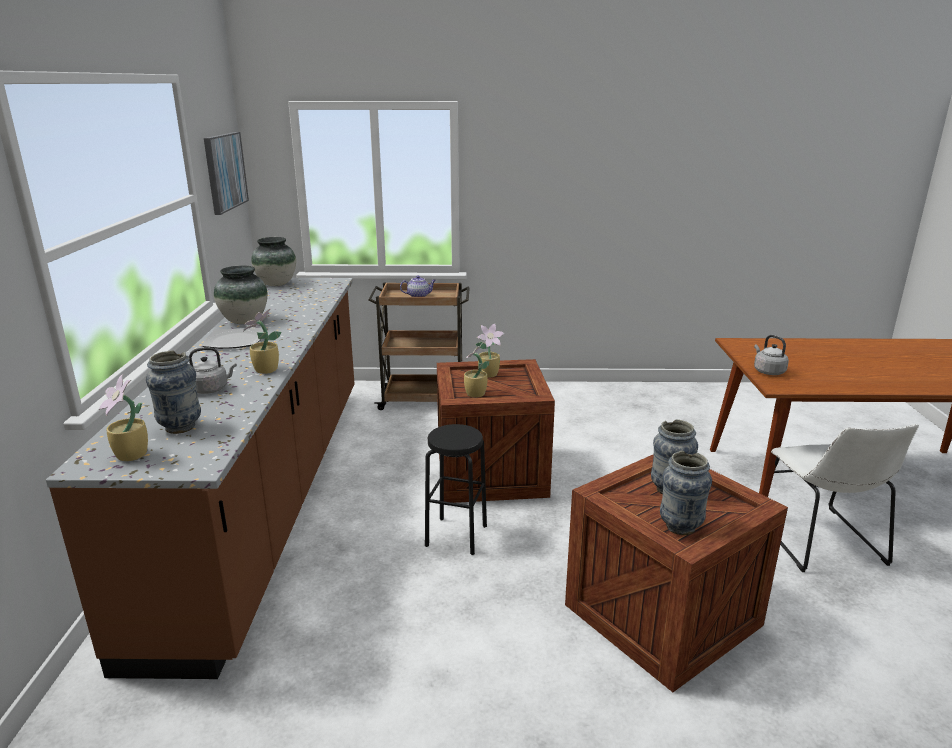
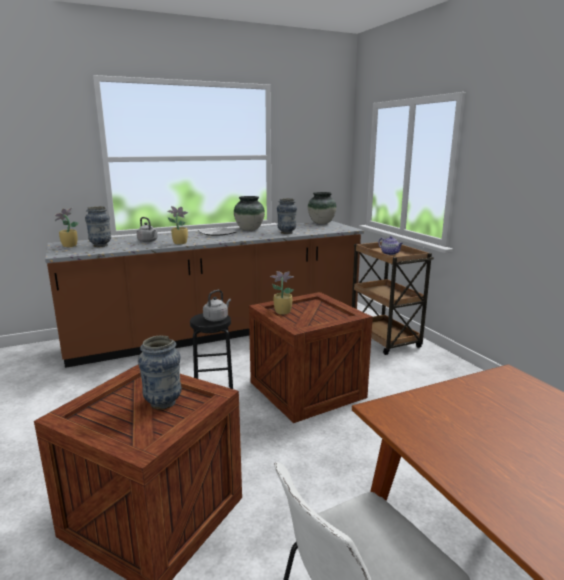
camera: 65 degrees right, 5 degrees down
picture [204,132,249,215] -> none
potted plant [475,324,505,378] -> none
vase [660,451,712,535] -> vase moved to [277,198,297,234]
grey kettle [754,335,789,375] -> grey kettle moved to [203,290,231,321]

